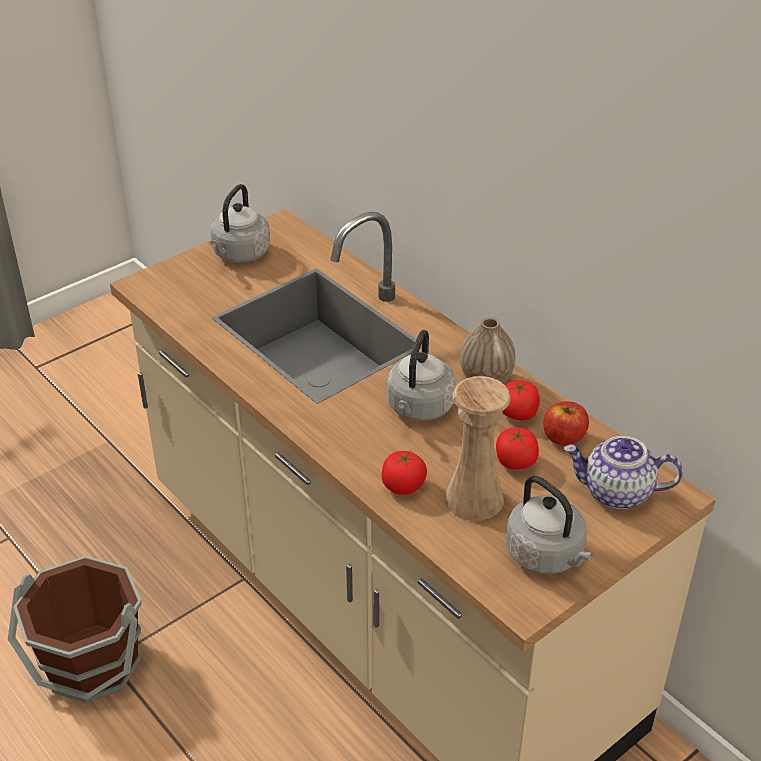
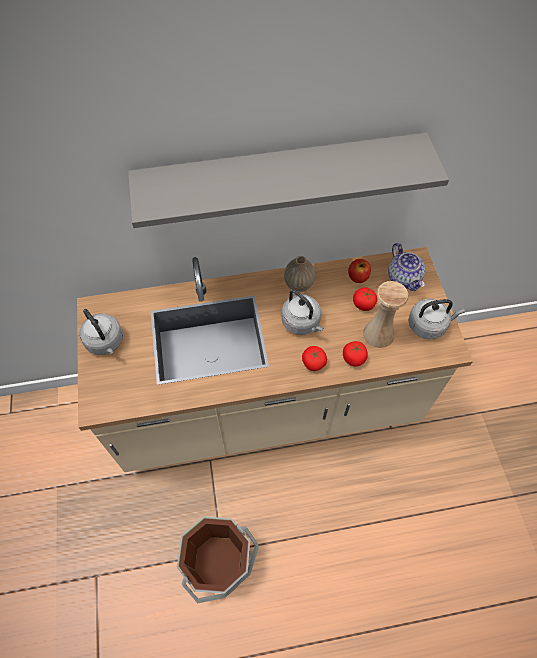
camera: 60 degrees left, 20 degrees up
tomato [502,380,540,420] -> tomato moved to [302,346,327,371]
teapot [564,436,683,509] -> teapot turned 60 degrees counterclockwise [388,243,425,291]
none -> grey shelf [128,133,449,228]

